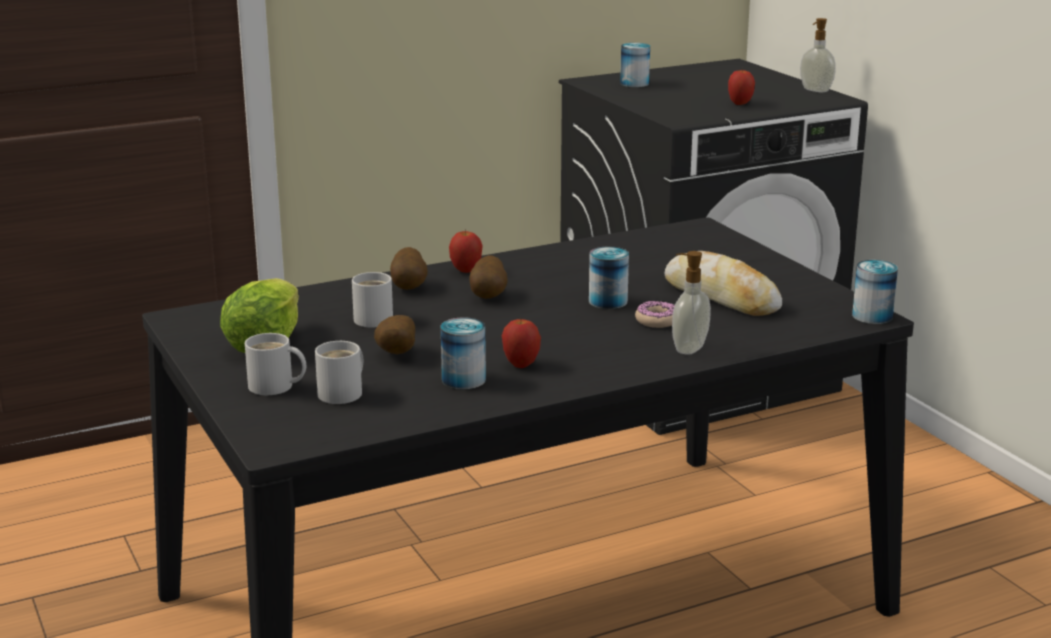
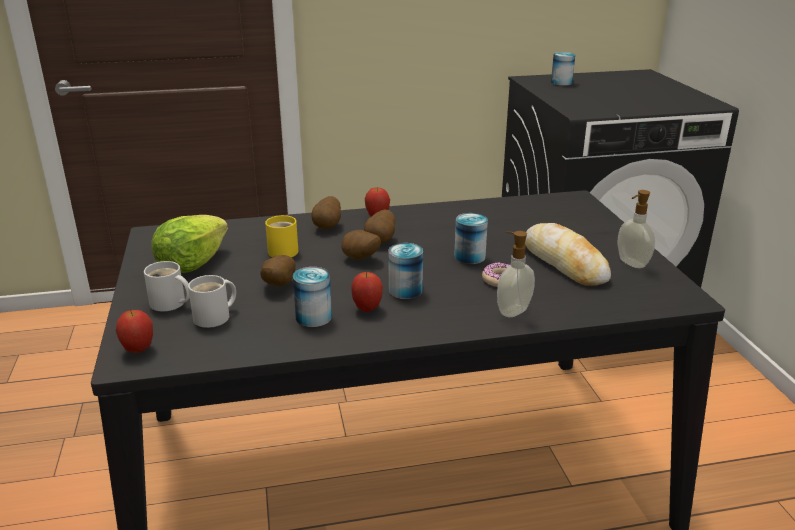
camera: 15 degrees right, 5 degrees up
white mug [352,272,393,328] -> yellow mug [265,215,298,257]
apple [728,70,755,105] -> apple moved to [116,309,153,353]
soap dispenser [800,18,836,93] -> soap dispenser moved to [618,190,655,268]
can [852,260,898,324] -> can moved to [389,243,423,299]
none -> potato [341,230,381,260]

